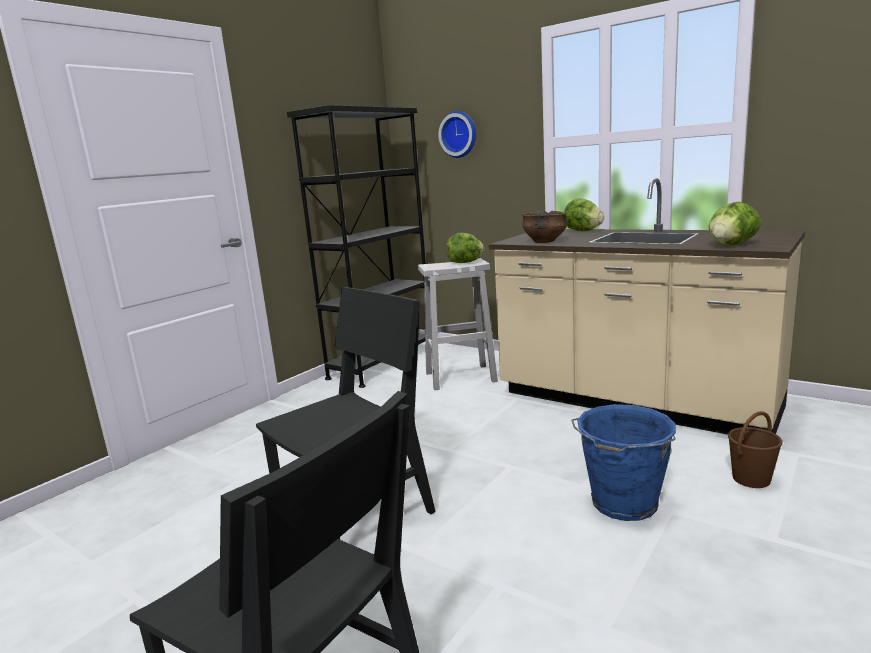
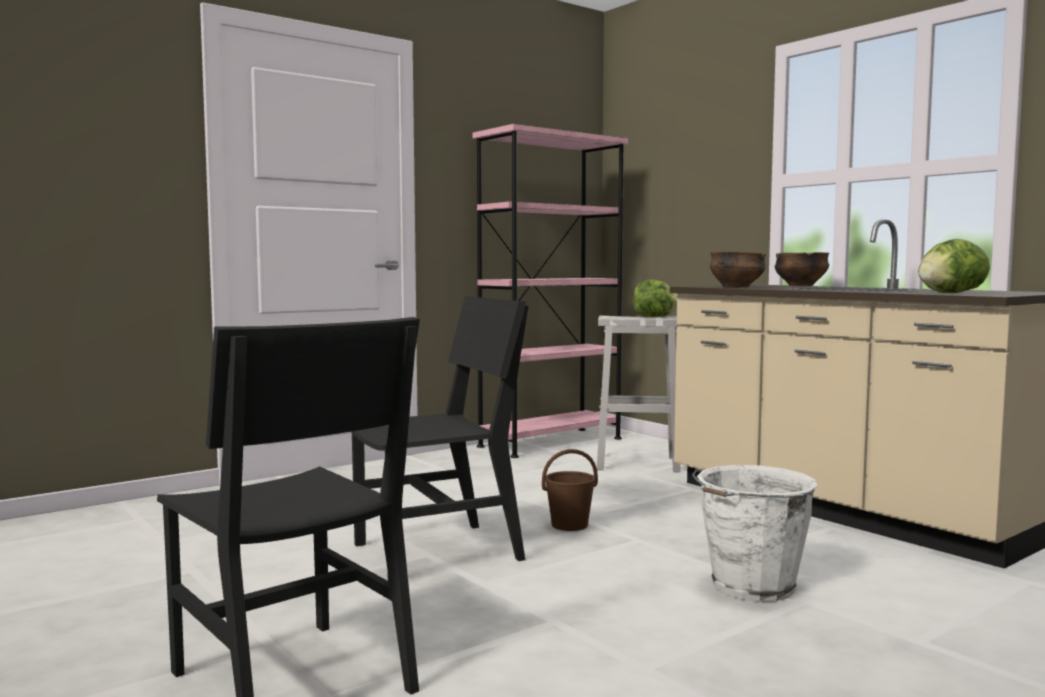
camera: 15 degrees right, 10 degrees down
black bookcase [287,105,426,388] -> pink bookcase [473,124,628,458]
wall clock [438,111,476,158] -> none
lettuce [564,198,604,231] -> bowl [775,252,829,286]
blue bucket [571,404,676,521] -> white bucket [692,465,818,602]
brown bucket [728,411,783,488] -> brown bucket moved to [542,449,598,531]

